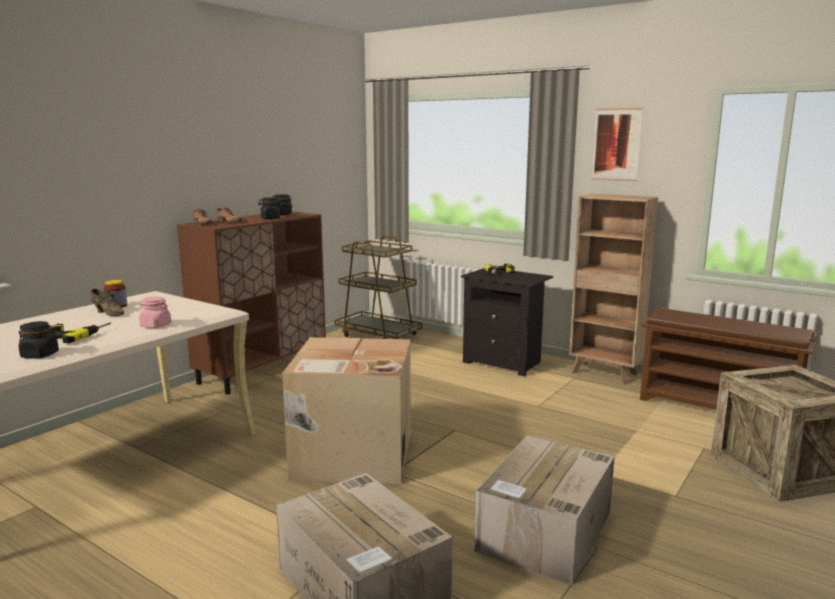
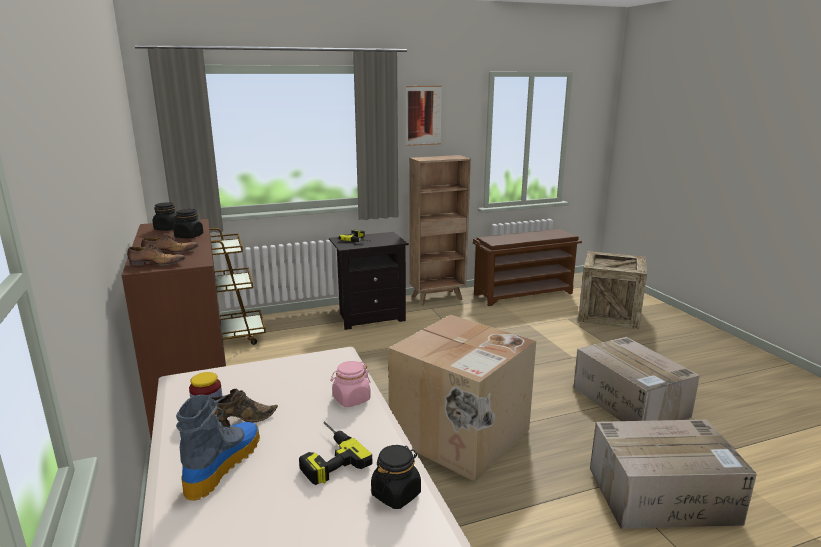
camera: 55 degrees left, 5 degrees up
none -> boot [176,395,260,501]

